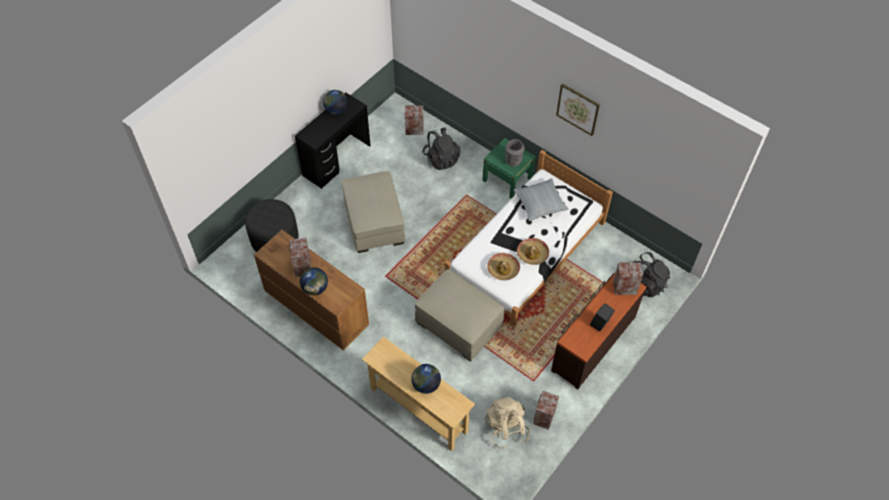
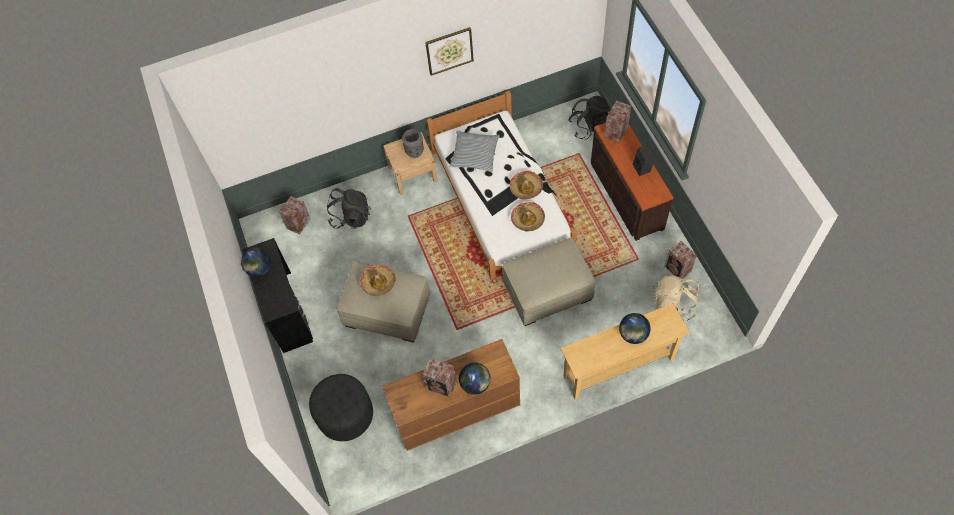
camera: 55 degrees left, 5 degrees up
green nightstand [482,138,535,199] -> beige nightstand [383,132,438,195]
none -> hat [360,264,396,296]

